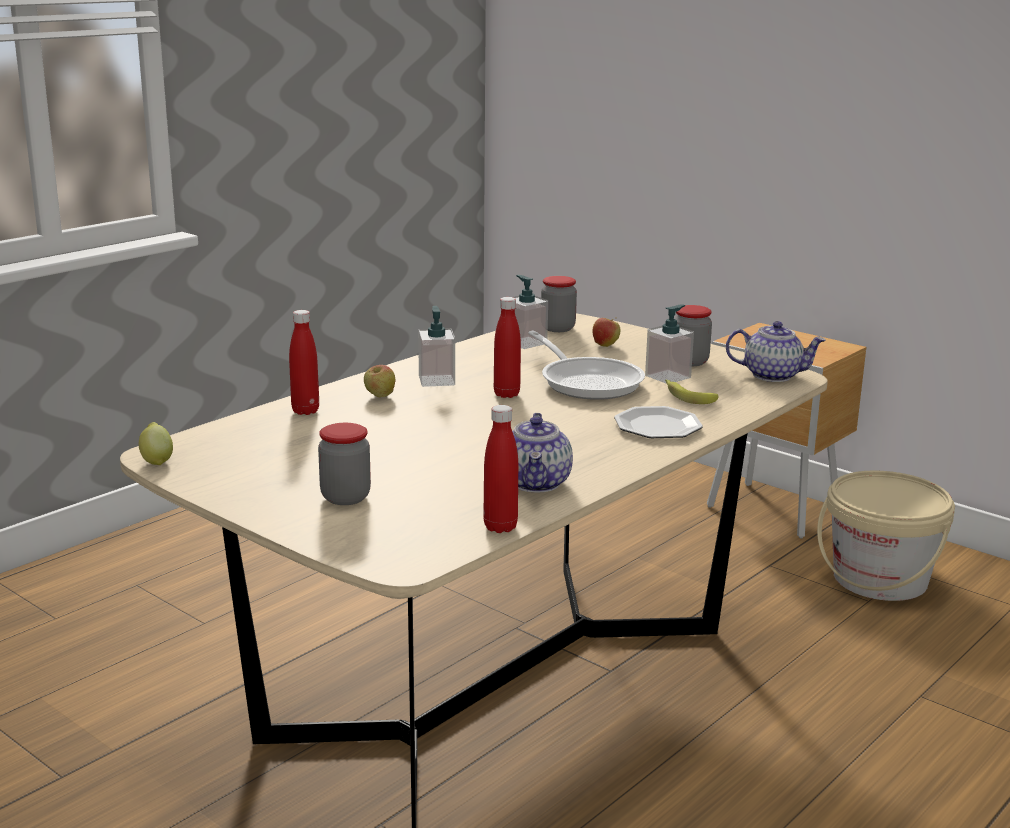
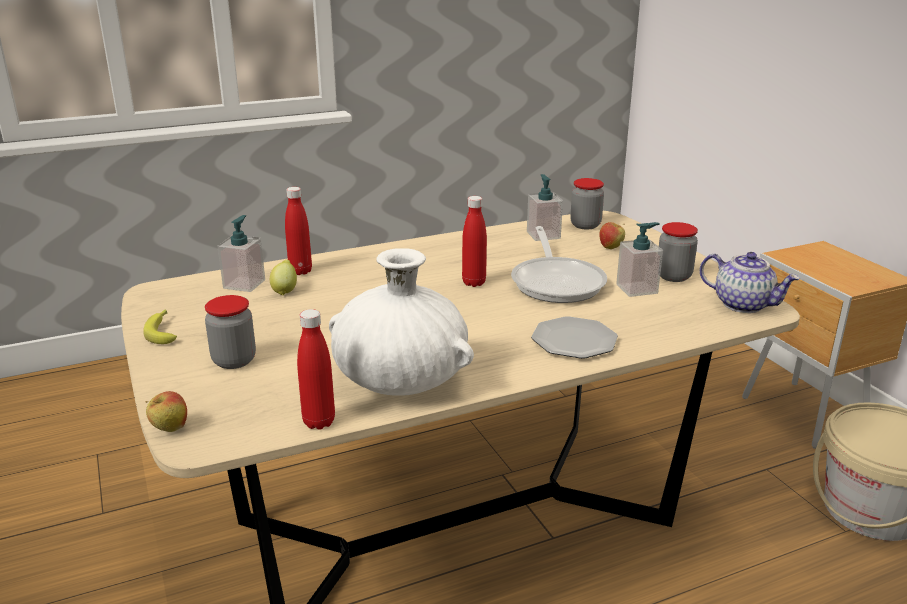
camera: 25 degrees right, 5 degrees up
lemon [139,422,173,465] -> lemon moved to [270,260,297,295]
apple [364,365,395,397] -> apple moved to [146,391,187,432]
soap dispenser [418,306,455,387] -> soap dispenser moved to [217,215,265,292]
teapot [512,413,573,492] -> white vase [329,248,474,396]
banana [665,380,719,404] -> banana moved to [143,309,177,344]

